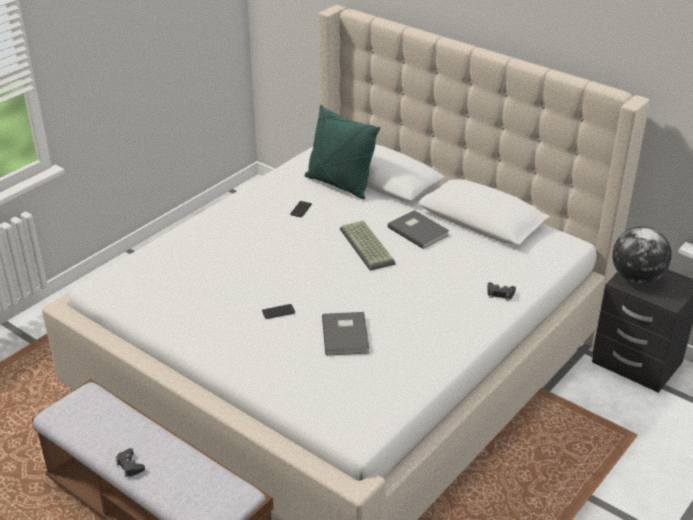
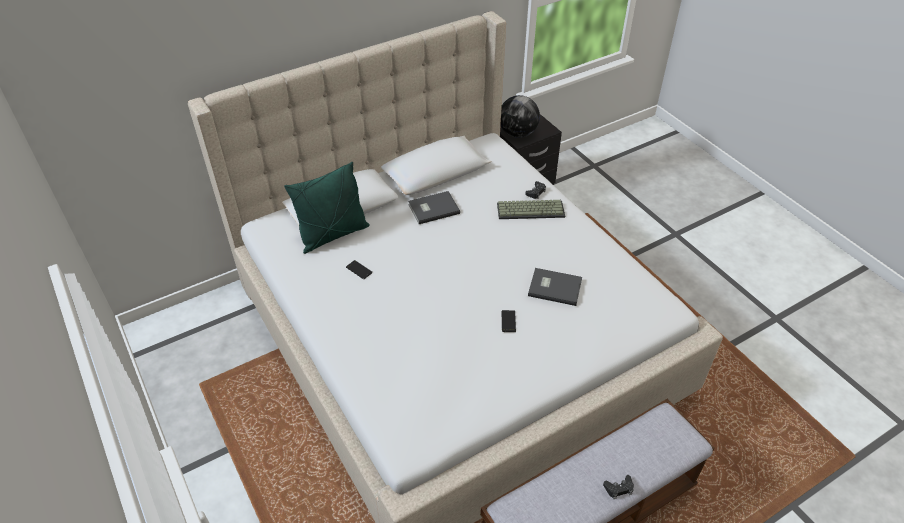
camera: 70 degrees left, 10 degrees up
keyboard [340,220,396,271] -> keyboard moved to [497,200,565,219]

